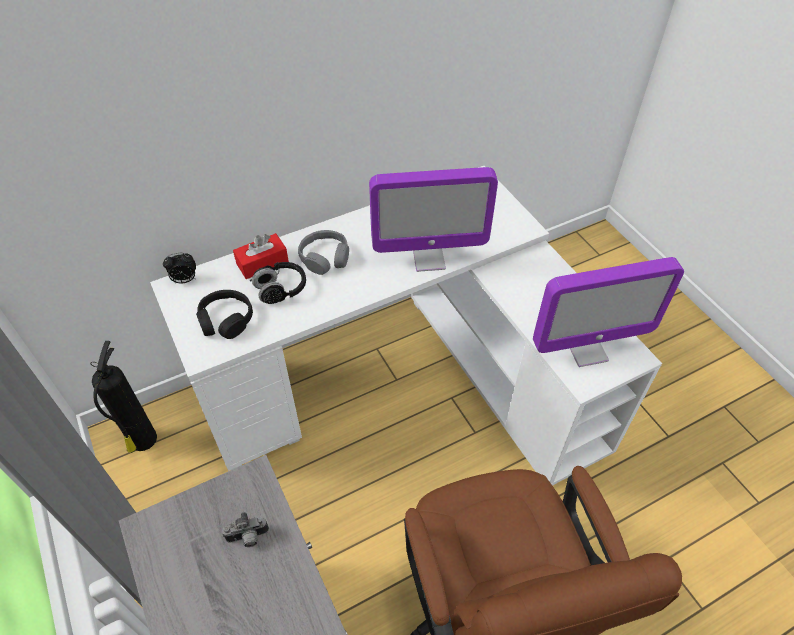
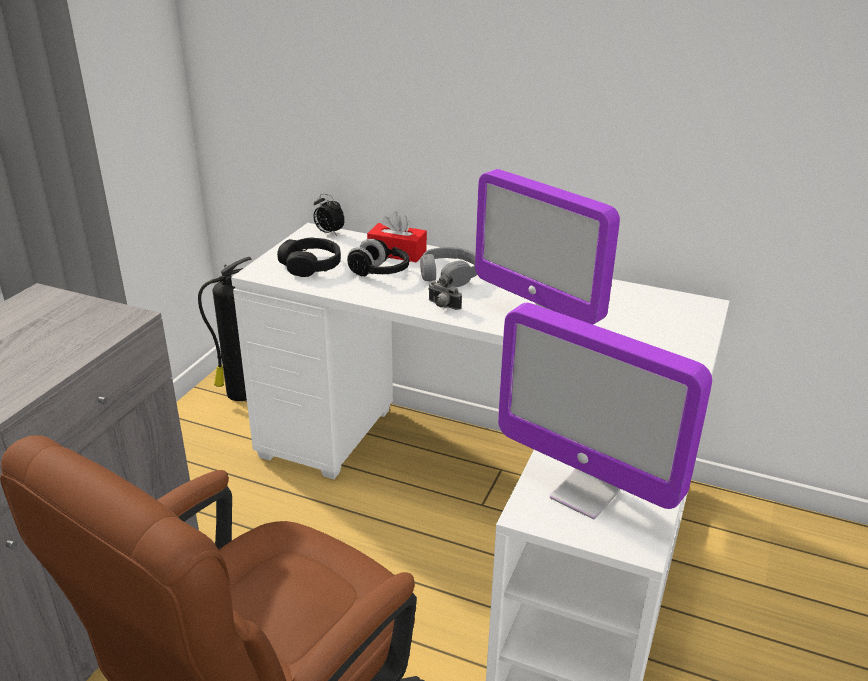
camera: 50 degrees right, 20 degrees down
camera [222,512,269,547] -> camera moved to [428,274,462,310]

